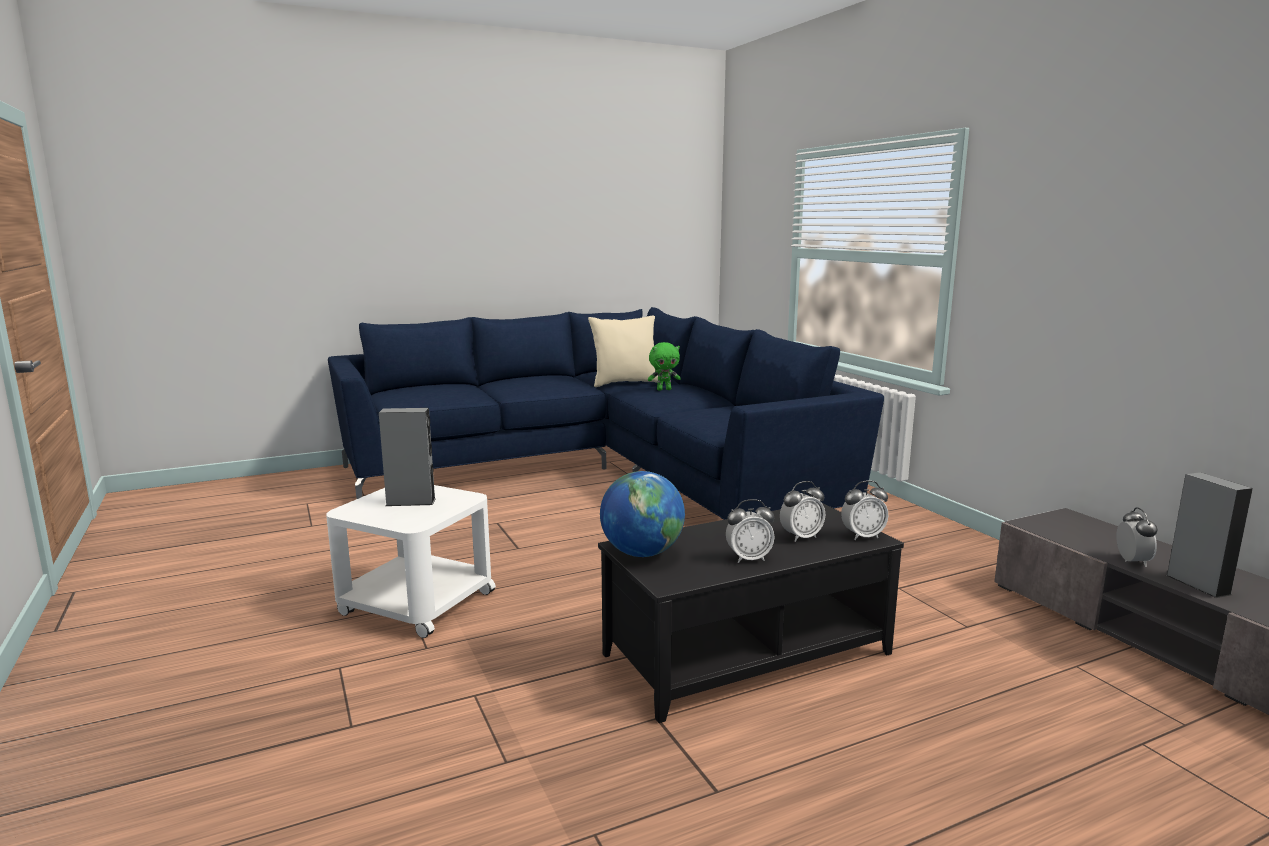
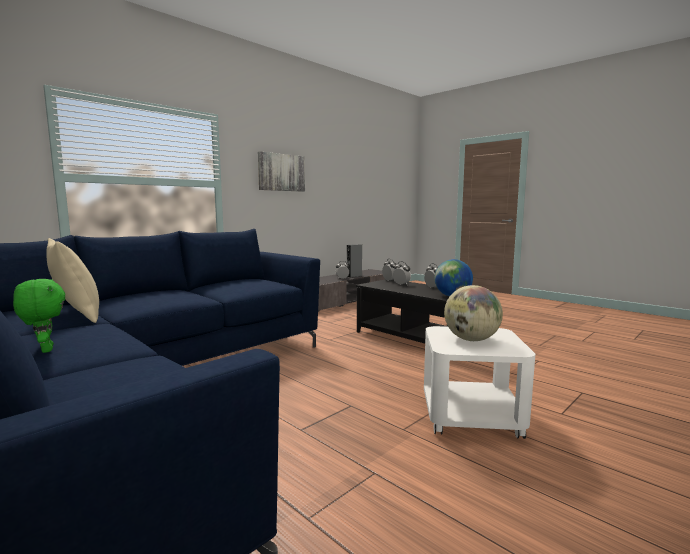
camera: 110 degrees left, 5 degrees down
grey speaker [379,408,435,506] -> globe [444,285,503,341]
green plush toy [648,342,681,391] -> green plush toy moved to [13,279,65,353]
none -> picture [258,151,305,192]

